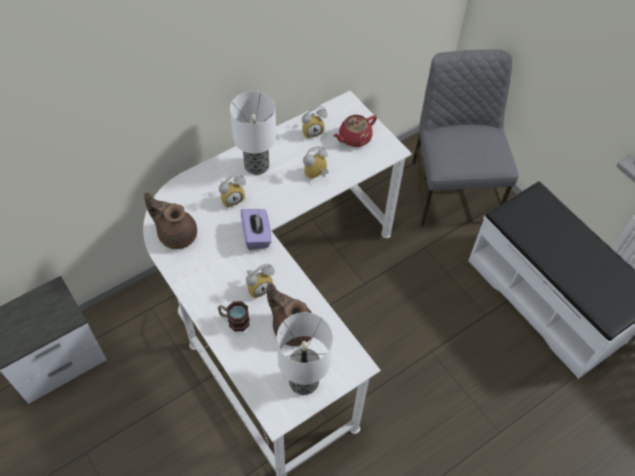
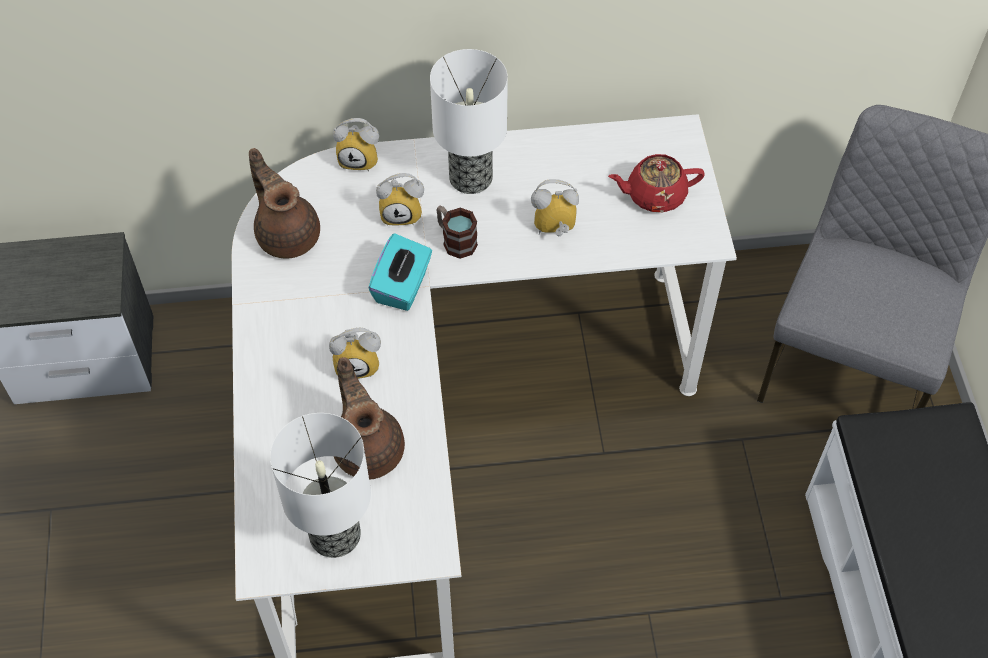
camera: 30 degrees right, 0 degrees up
mug [218,301,250,332] -> mug moved to [436,205,478,259]
purple tissue box [241,209,271,250] -> turquoise tissue box [368,233,432,311]
alarm clock [302,106,327,138] -> alarm clock moved to [333,118,379,171]

